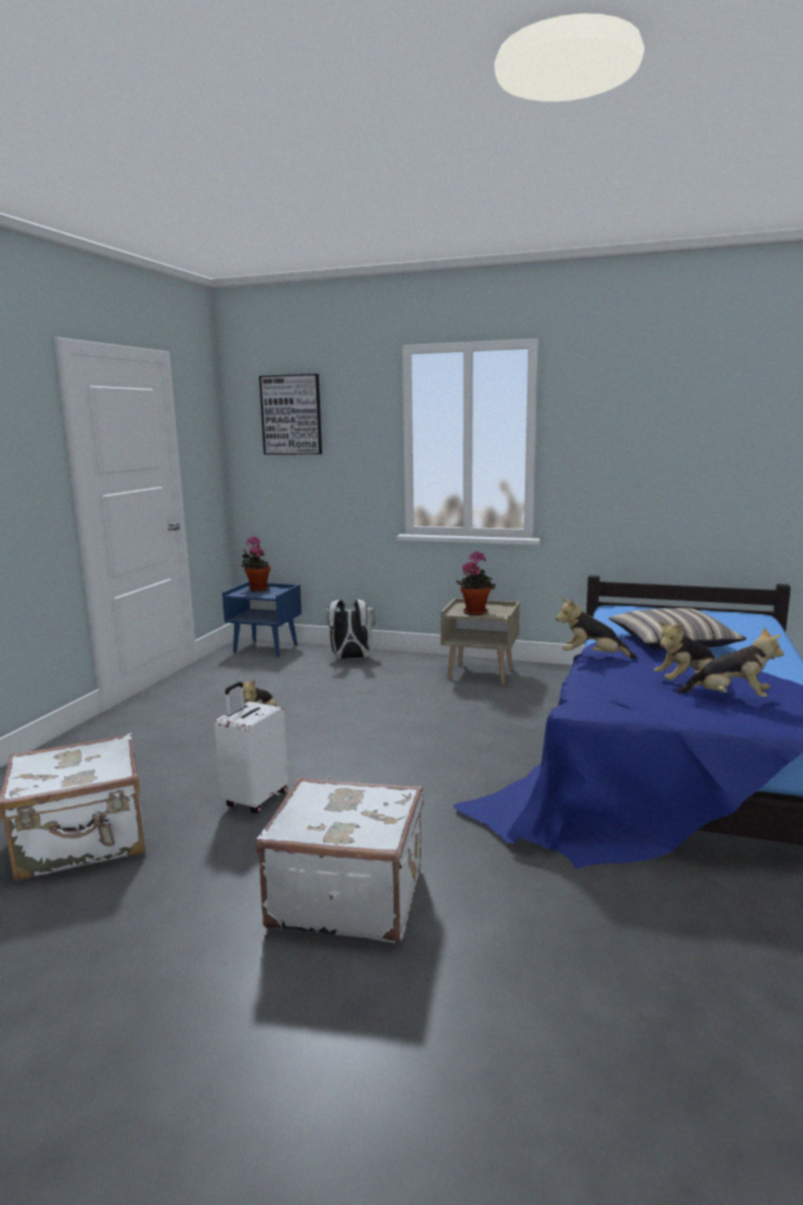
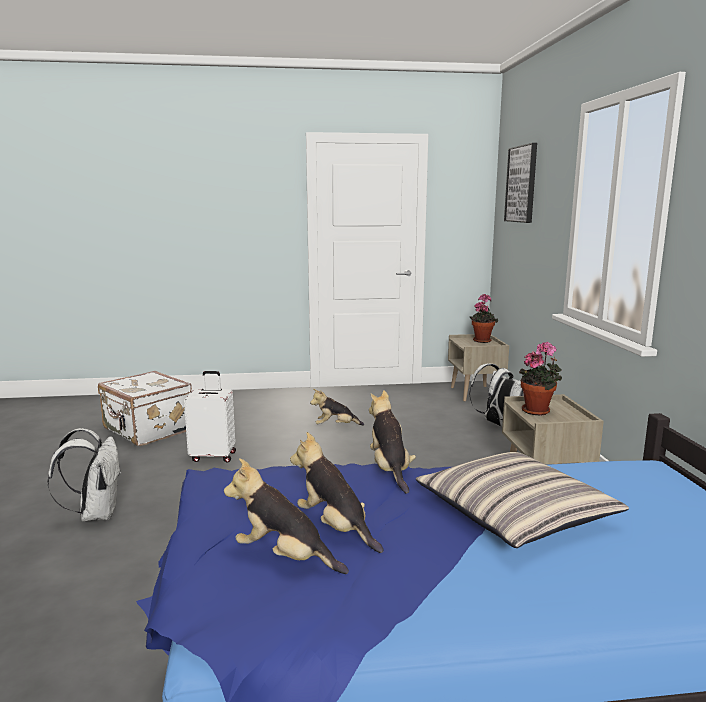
camera: 65 degrees right, 0 degrees up
blue nightstand [222,582,302,657] -> beige nightstand [448,334,509,401]
white suitcase [256,778,424,943] -> white backpack [47,428,122,521]
plush toy [676,627,784,697] -> plush toy turned 120 degrees clockwise [224,458,349,574]

